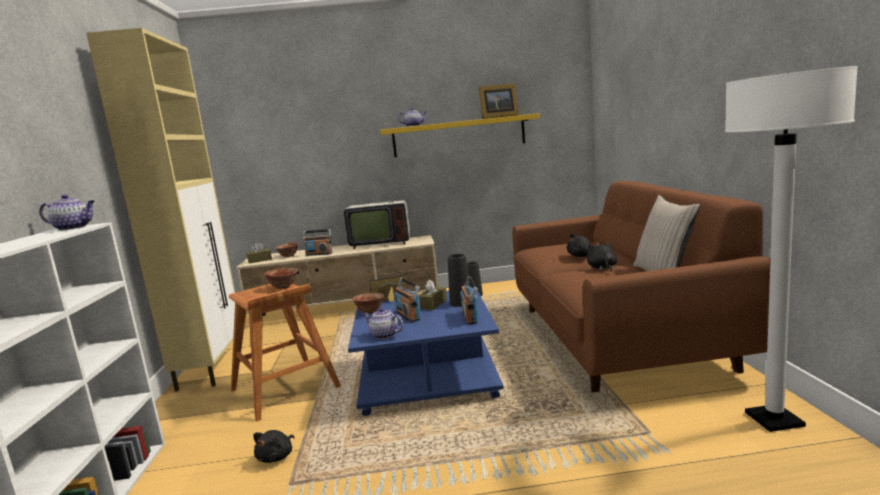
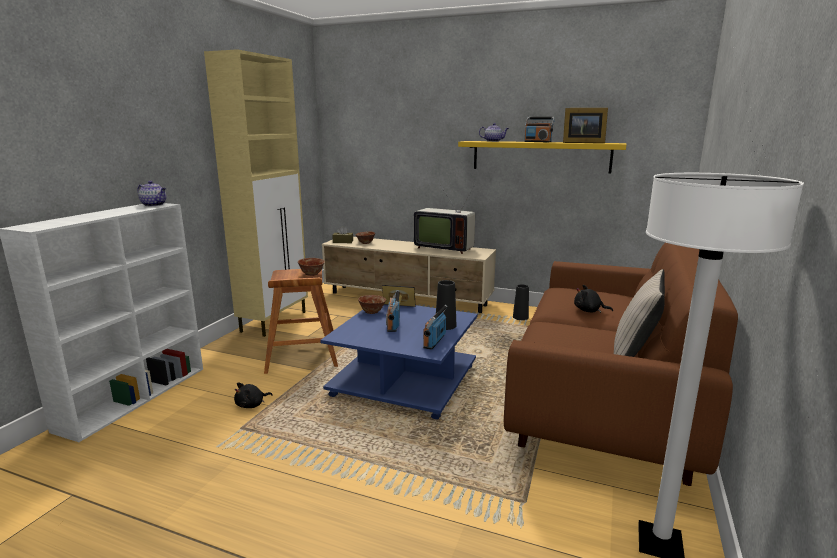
camera: 25 degrees right, 5 degrees up
radio [303,229,333,256] -> radio moved to [524,117,555,142]
teapot [363,308,404,339] -> none
brown tissue box [418,279,447,310] -> none
black plush toy [587,241,617,272] -> none

